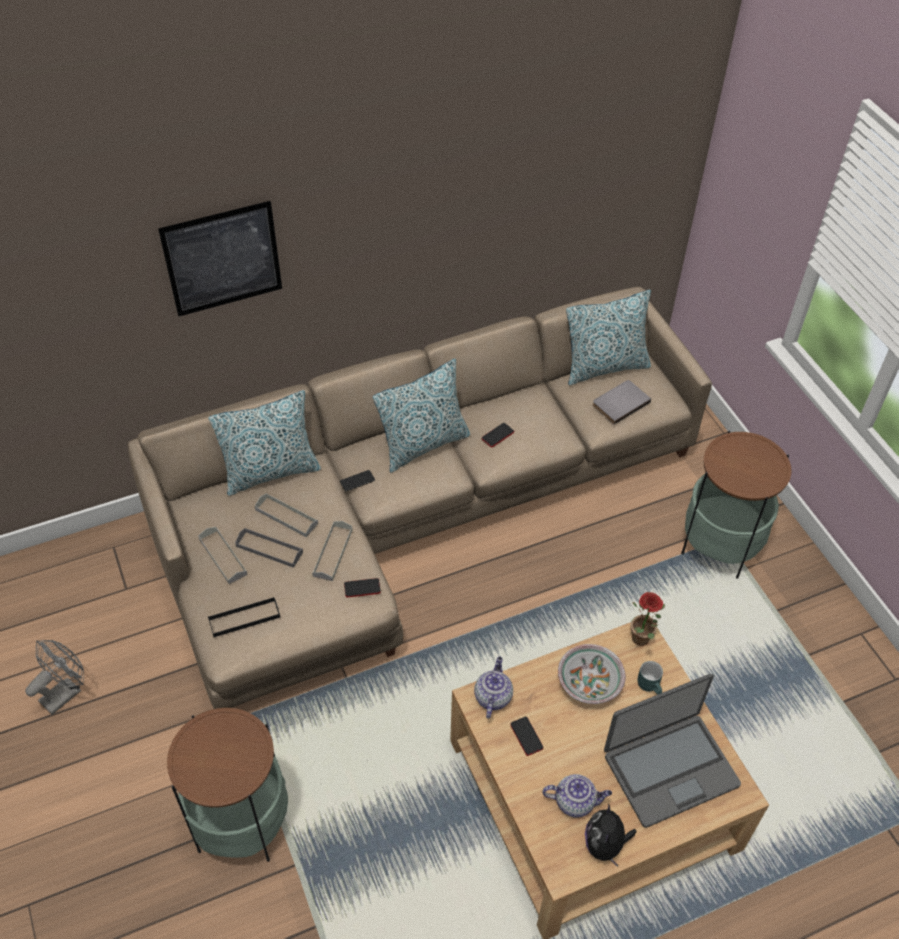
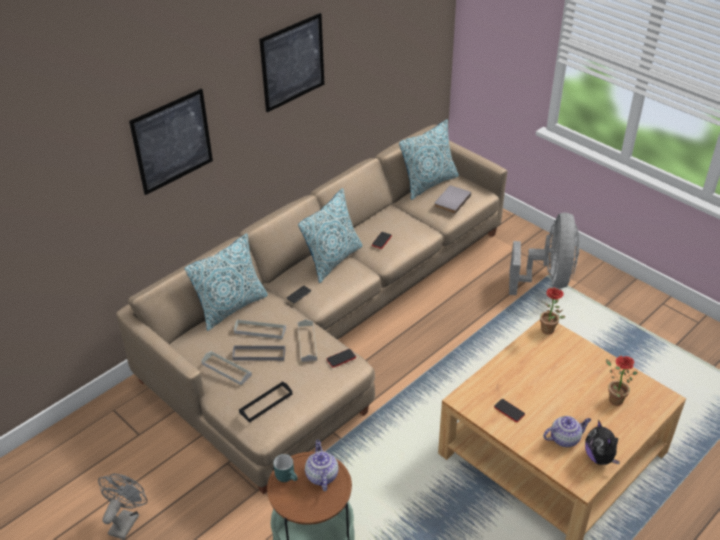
camera: 20 degrees left, 10 degrees down
teapot [474,656,513,719] -> teapot moved to [305,440,339,491]
bowl [558,644,626,704] -> none
laptop [604,674,741,828] -> potted plant [606,356,638,406]
turquoise mug [638,661,663,695] -> turquoise mug moved to [273,454,298,482]
side table [681,431,791,579] -> grey fan [509,213,579,295]
none -> picture [259,13,324,112]

